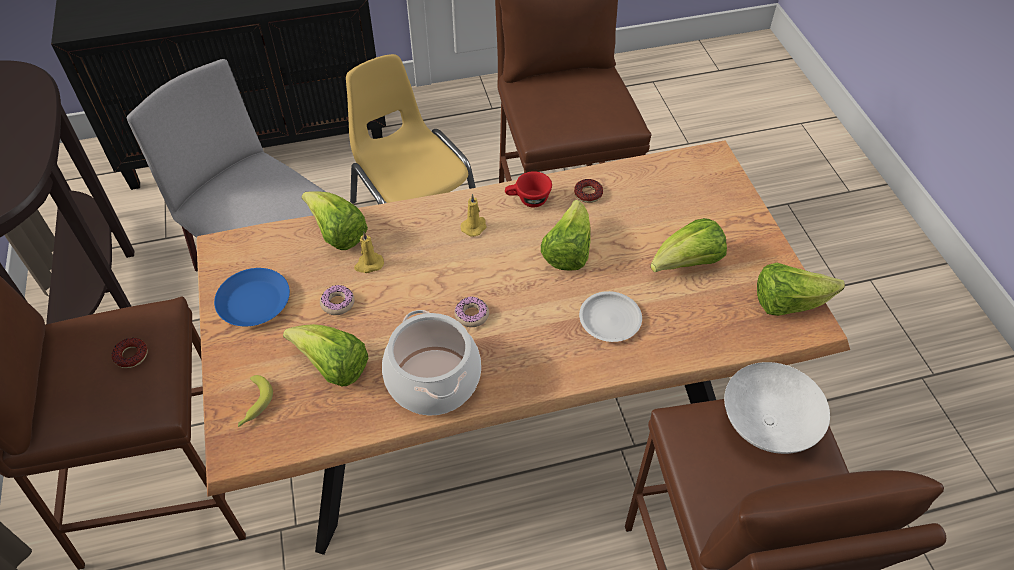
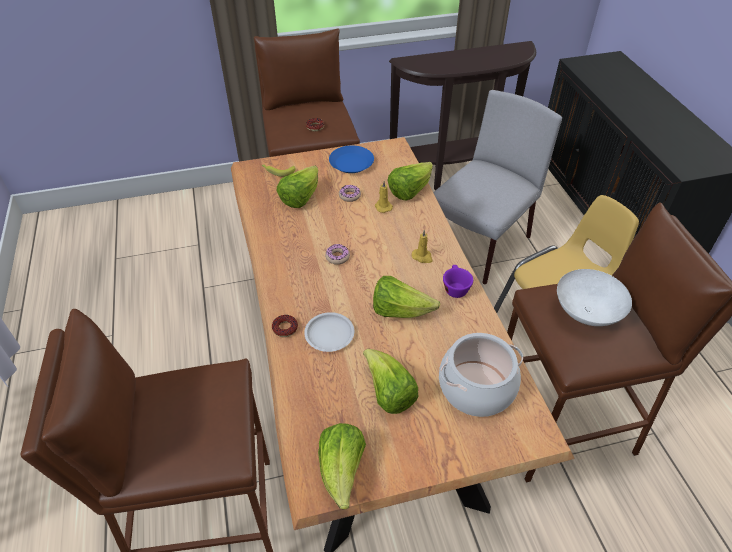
camera: 90 degrees right, 5 degrees down
cooking pot [382,310,481,416] -> cooking pot moved to [439,333,523,417]
red cup [505,171,552,207] -> purple cup [443,265,473,298]
donut [574,179,603,203] -> donut moved to [272,315,298,337]
white bowl [724,362,830,454] -> white bowl moved to [557,269,632,326]

